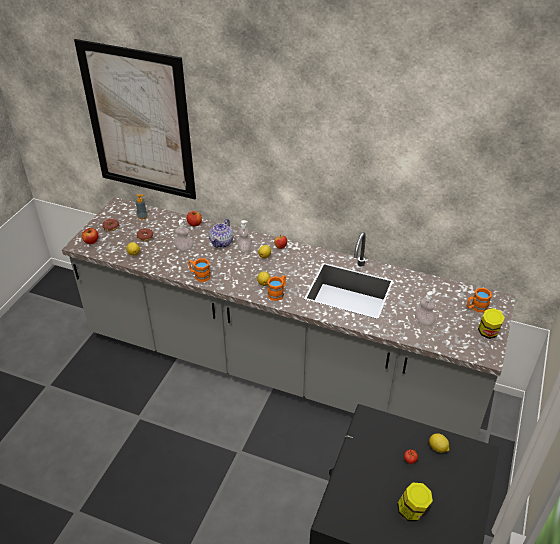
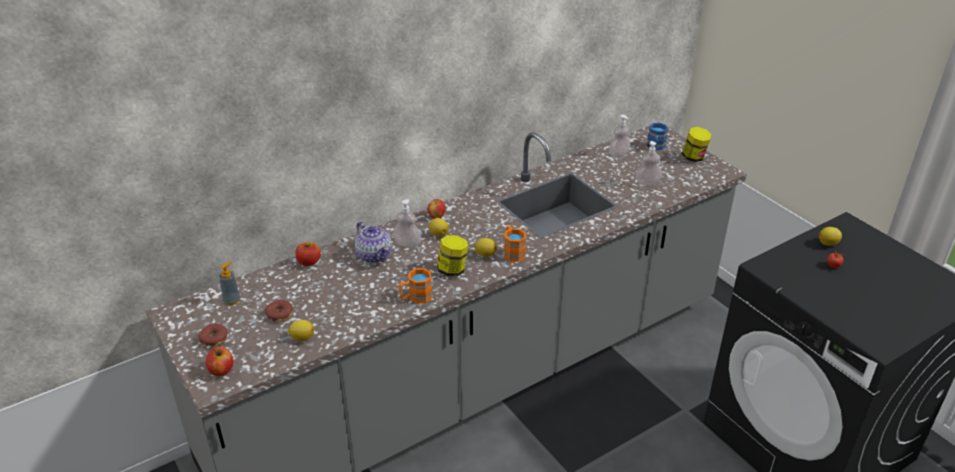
camera: 55 degrees left, 5 degrees down
picture [74,39,196,199] -> none
soap dispenser [174,219,194,251] -> soap dispenser moved to [609,115,630,158]
jar [397,483,433,522] -> jar moved to [437,235,468,276]
orange mug [467,288,492,313] -> blue mug [647,123,669,150]

